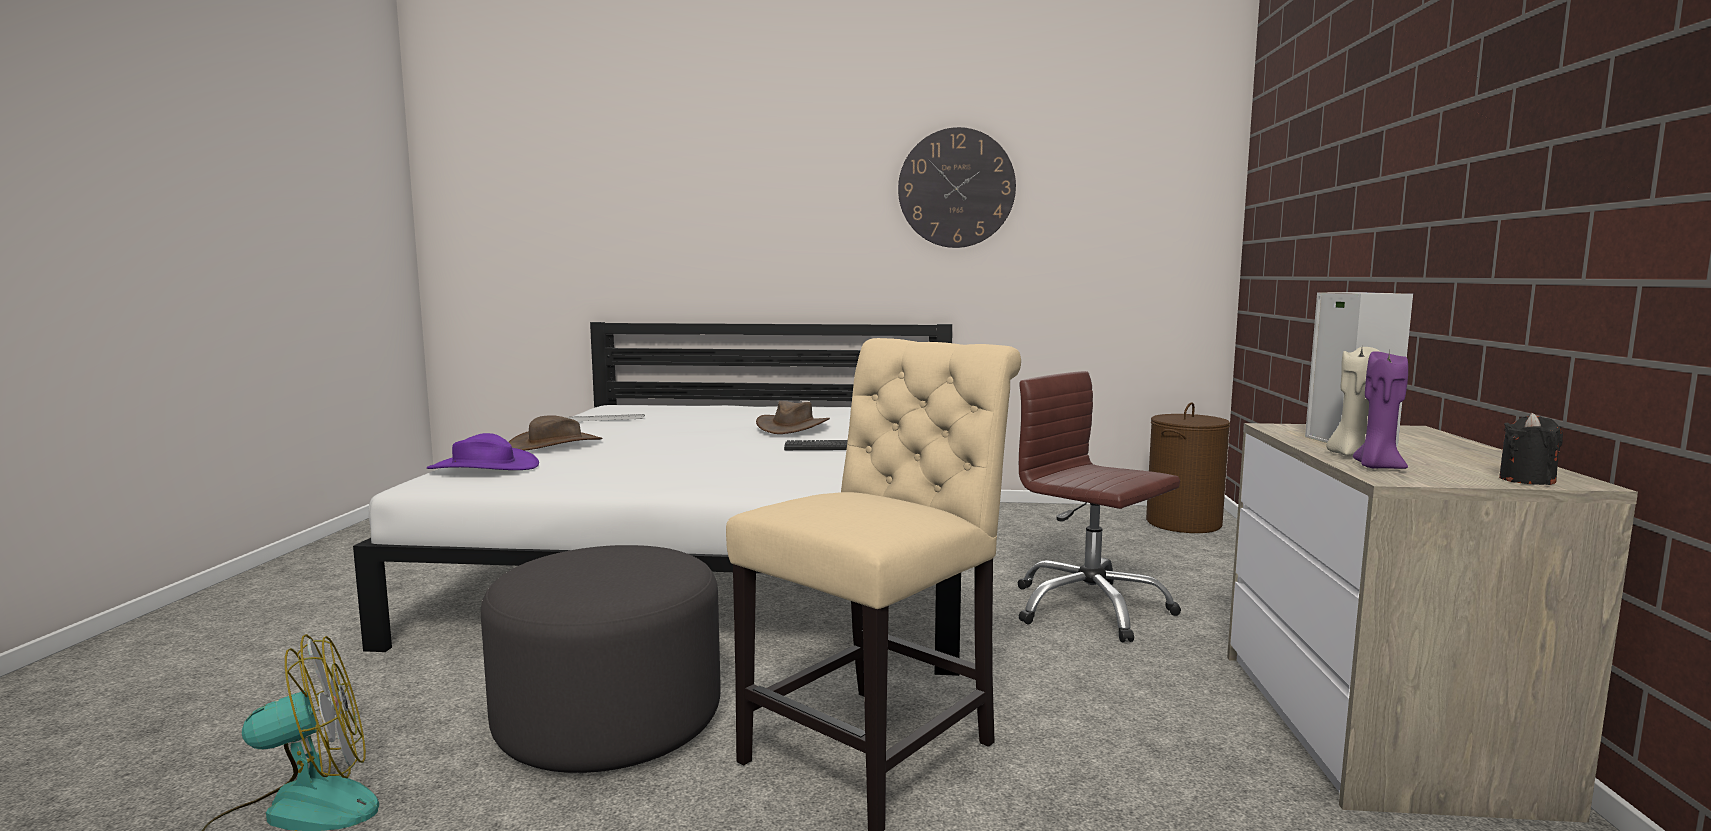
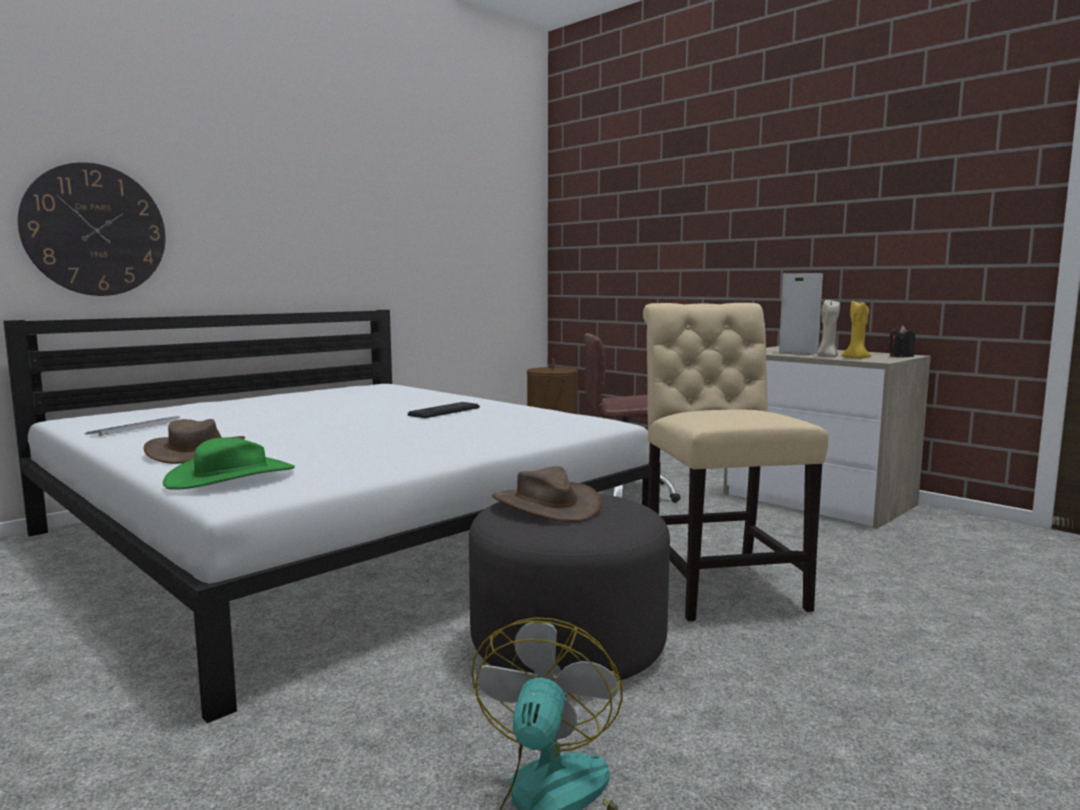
camera: 50 degrees left, 0 degrees up
purple hat [427,433,539,470] -> green hat [163,437,295,490]
brown hat [756,401,830,434] -> brown hat moved to [492,466,602,522]
wall clock [898,127,1016,248] -> wall clock moved to [18,162,165,296]
purple candle [1353,351,1408,469] -> yellow candle [841,300,872,359]

